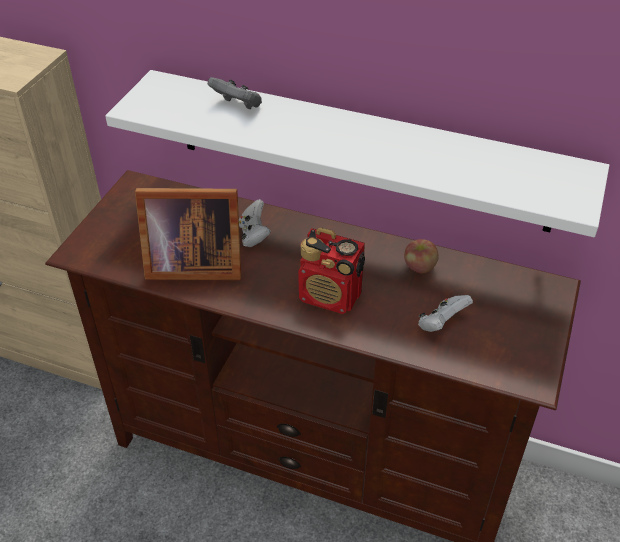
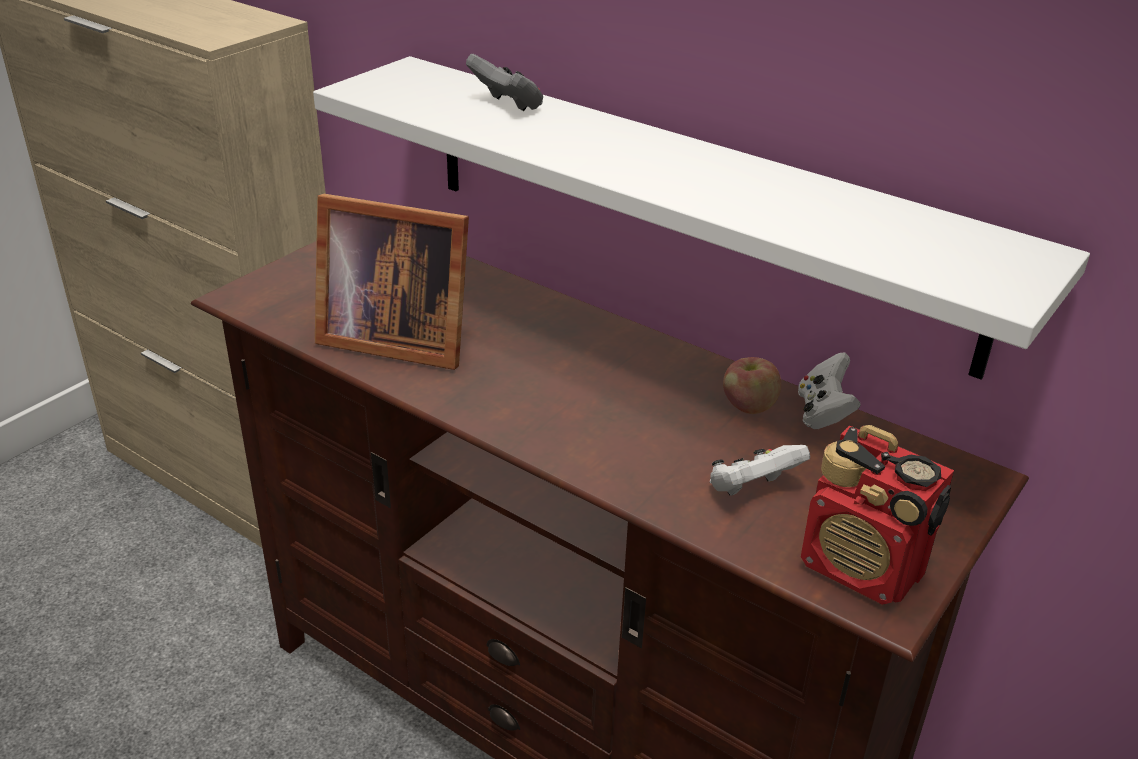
camera: 15 degrees right, 10 degrees down
white game controller [239,199,271,247] -> white game controller moved to [798,353,861,429]
radio [298,227,365,314] -> radio moved to [801,425,954,605]

